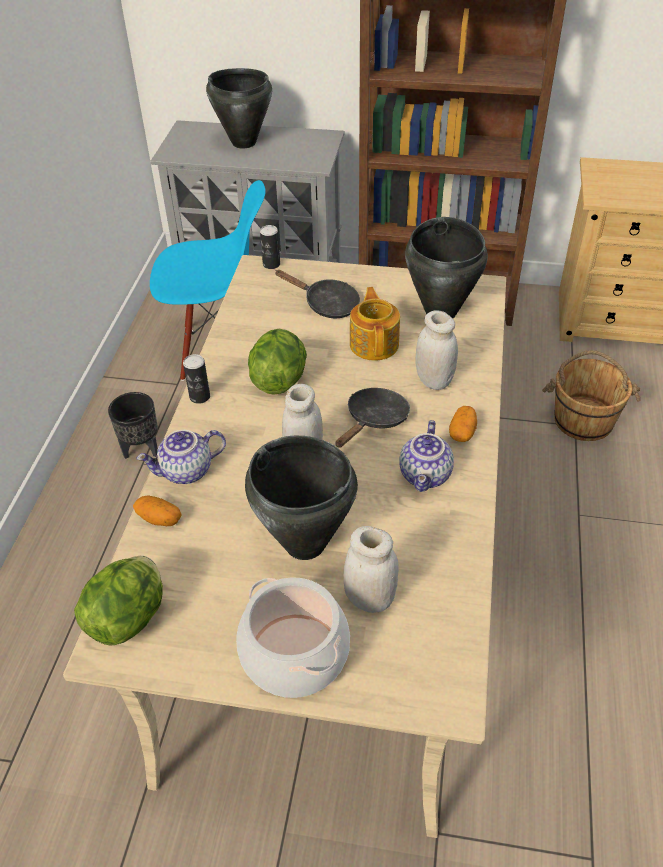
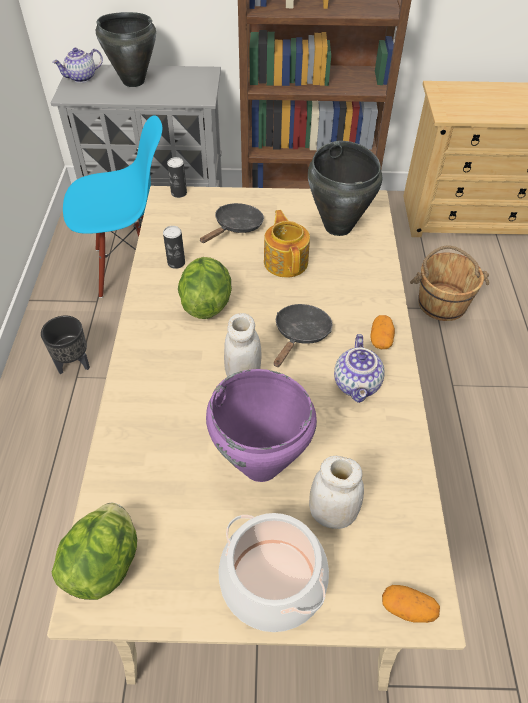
camera: 10 degrees left, 5 degrees up
potato [133,495,182,526] -> potato moved to [382,585,440,623]
teapot [137,430,226,484] -> teapot moved to [52,48,103,83]
can [183,354,210,404] -> can moved to [163,226,185,269]
black cooking pot [245,436,358,560] -> purple cooking pot [206,369,317,482]
black frying pan [275,270,360,318] -> black frying pan turned 75 degrees counterclockwise [200,203,264,243]
white jar [416,310,458,390] -> none

